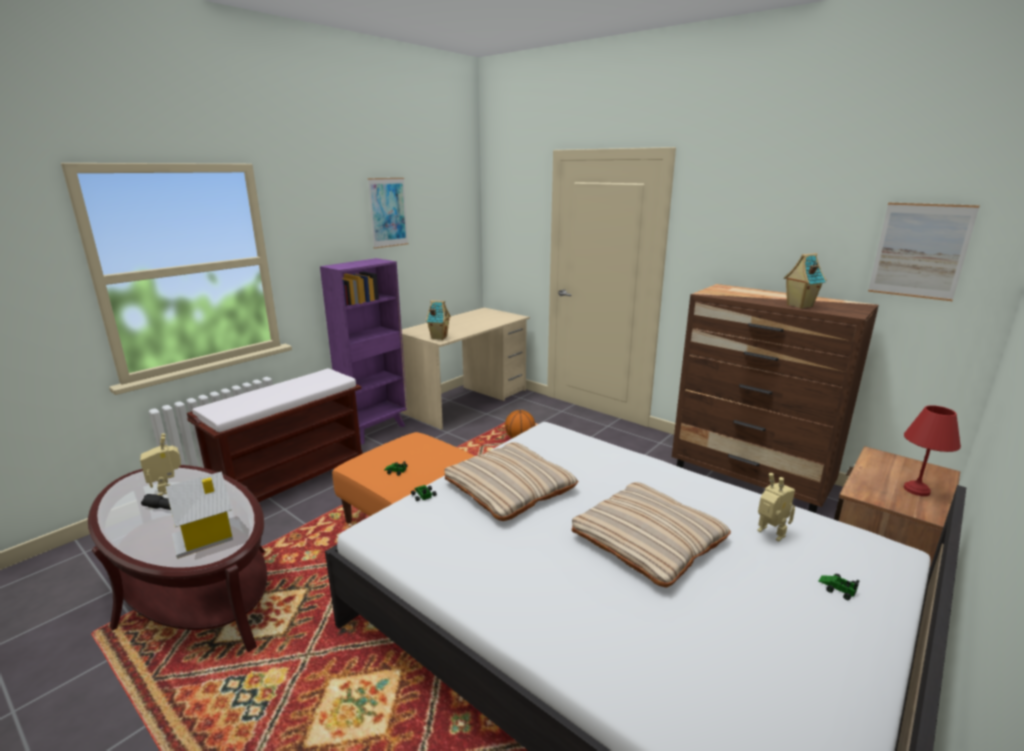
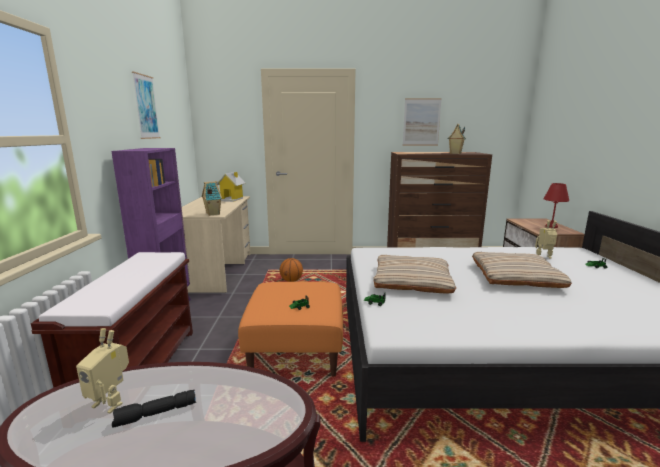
camera: 40 degrees left, 5 degrees down
toy house [165,471,233,558] -> toy house moved to [217,172,246,202]
picture [868,202,980,301] -> picture moved to [403,98,442,145]

